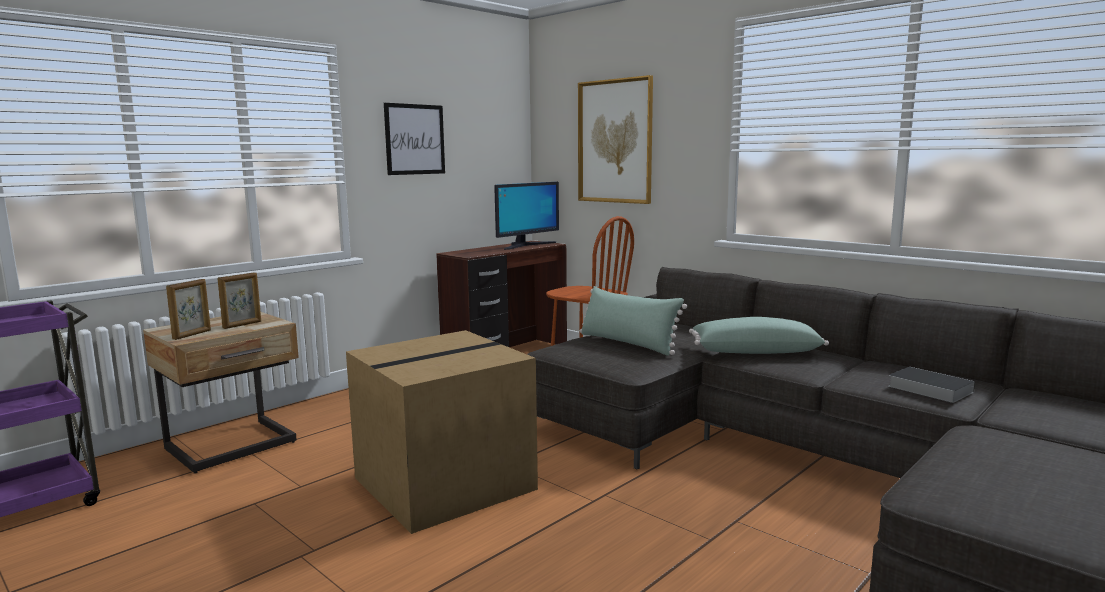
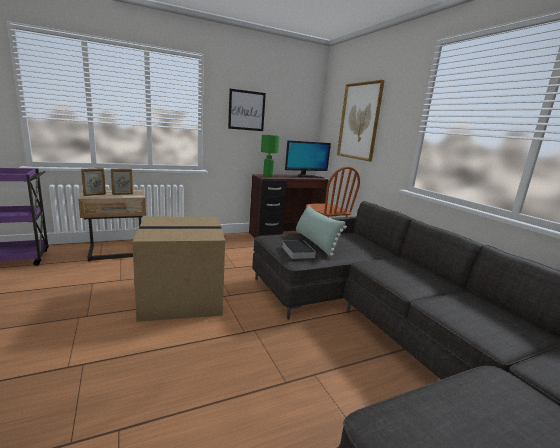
camera: 20 degrees right, 5 degrees up
green pillow [689,317,829,354] -> none
book [888,367,975,403] -> book moved to [282,240,316,259]
none -> green table lamp [261,135,280,177]

